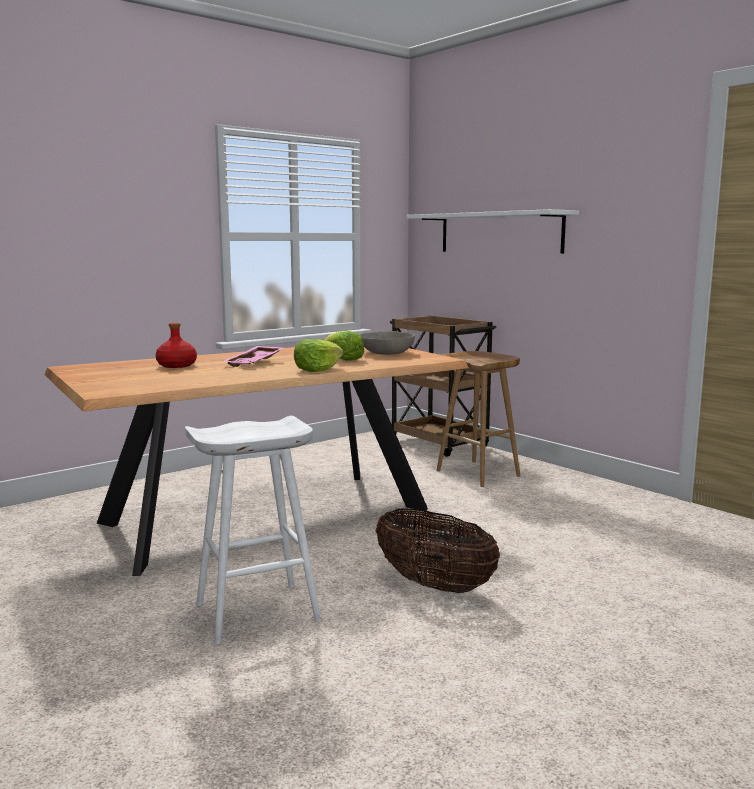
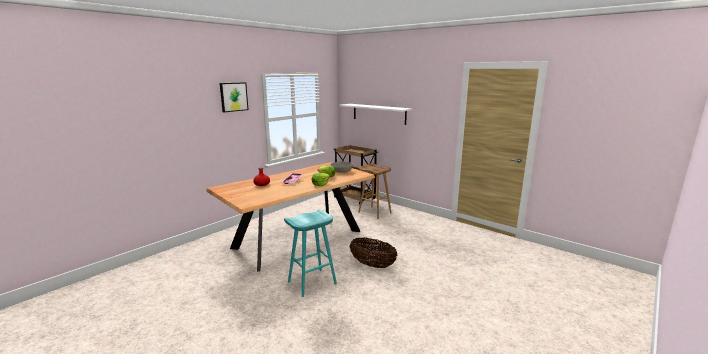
camera: 10 degrees left, 5 degrees up
white stool [185,416,321,644] -> turquoise stool [284,209,337,297]
none -> picture [220,82,249,112]

